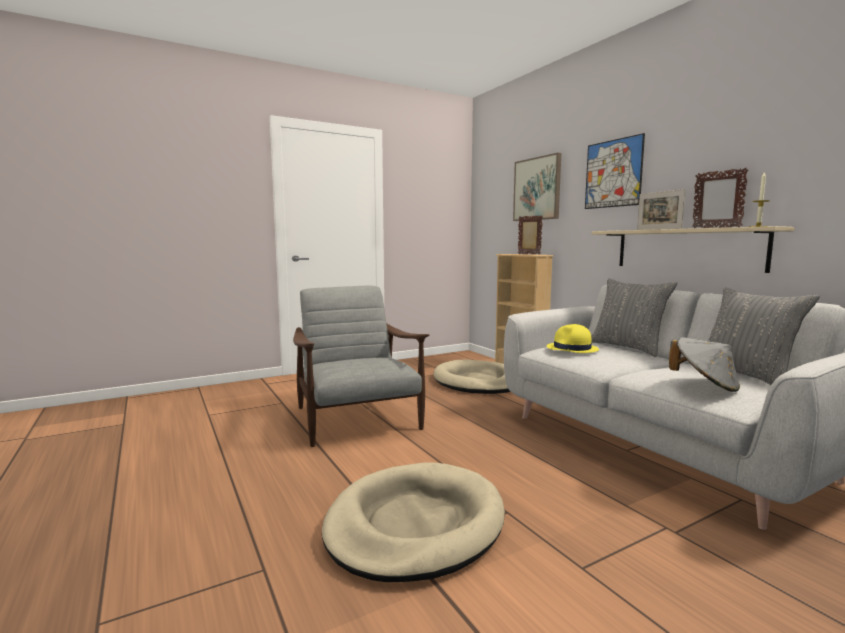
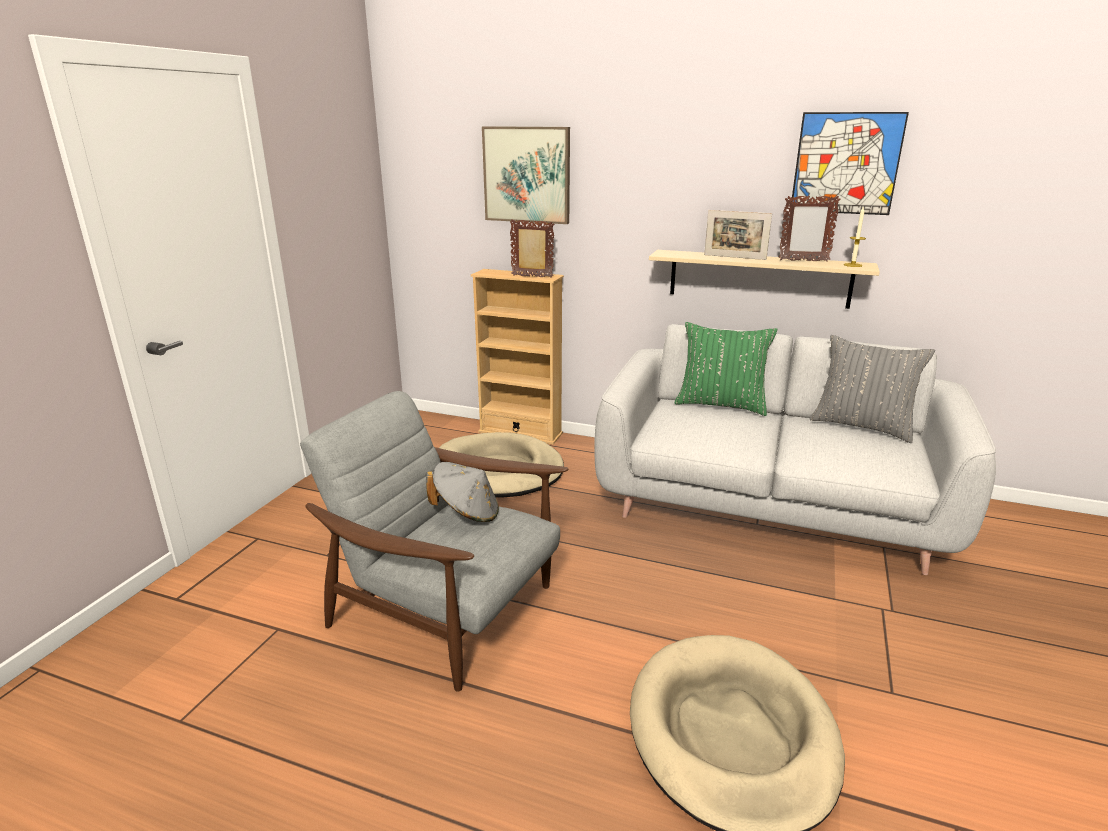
camera: 40 degrees left, 15 degrees up
yellow hat [547,324,599,353] -> none
picture [585,133,645,209] -> picture moved to [792,112,909,215]
grey pillow [591,278,677,357] -> green pillow [675,322,777,416]
grey hat [669,337,740,392] -> grey hat moved to [426,462,499,522]

